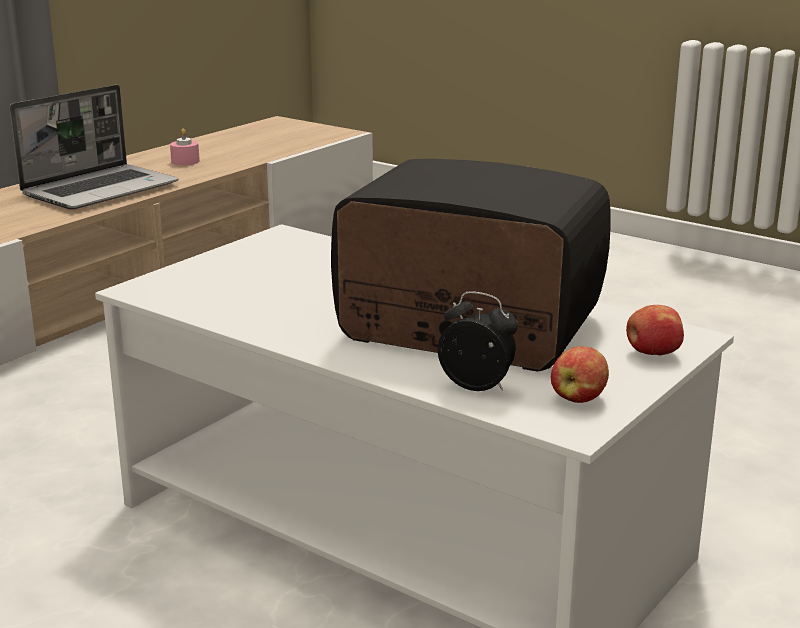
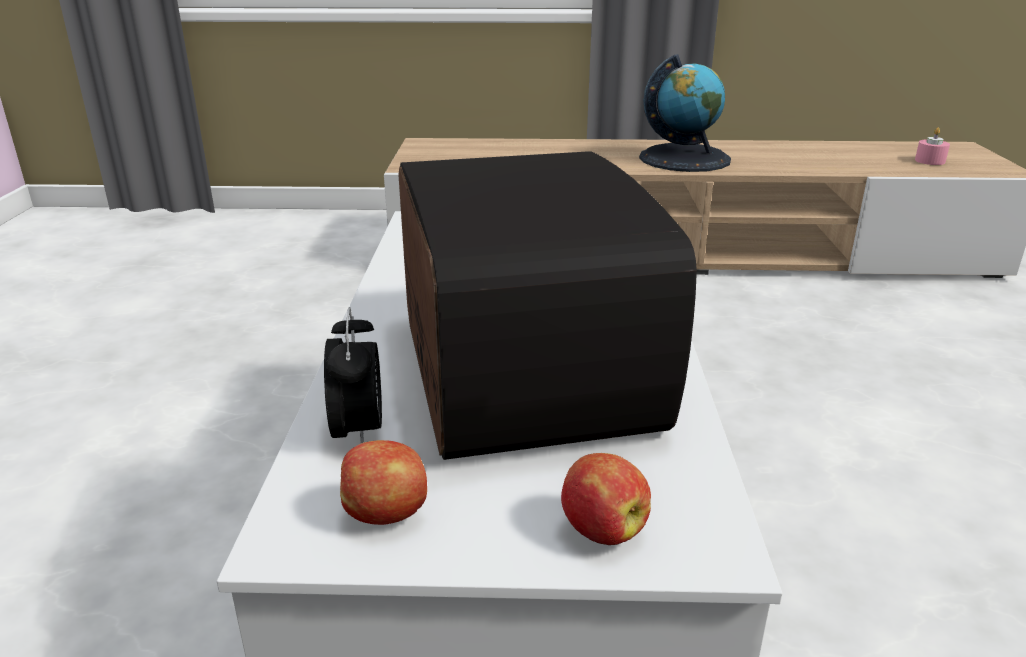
camera: 55 degrees right, 5 degrees up
laptop [10,85,178,210] -> globe [639,54,731,172]
pink candle [170,129,200,165] -> pink candle moved to [915,128,950,165]

